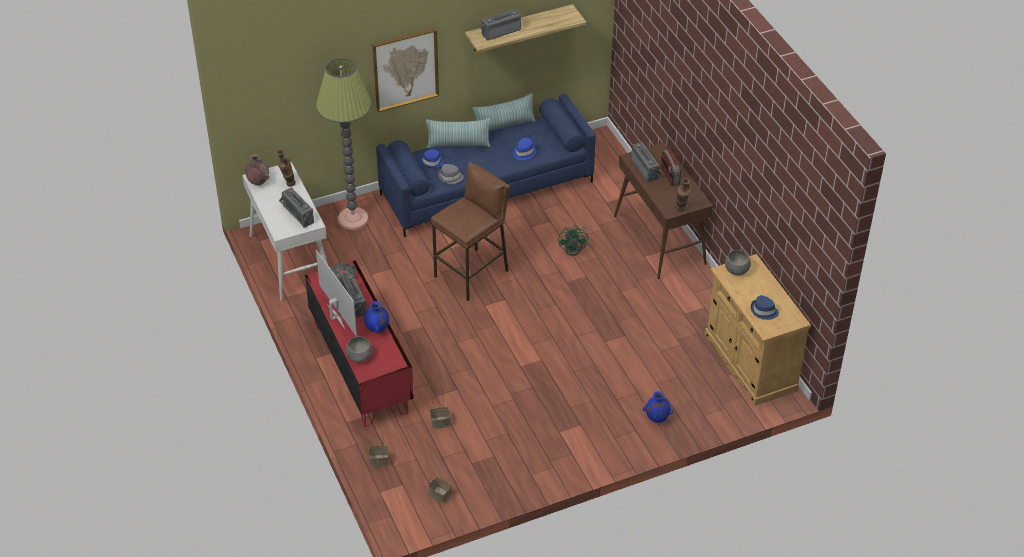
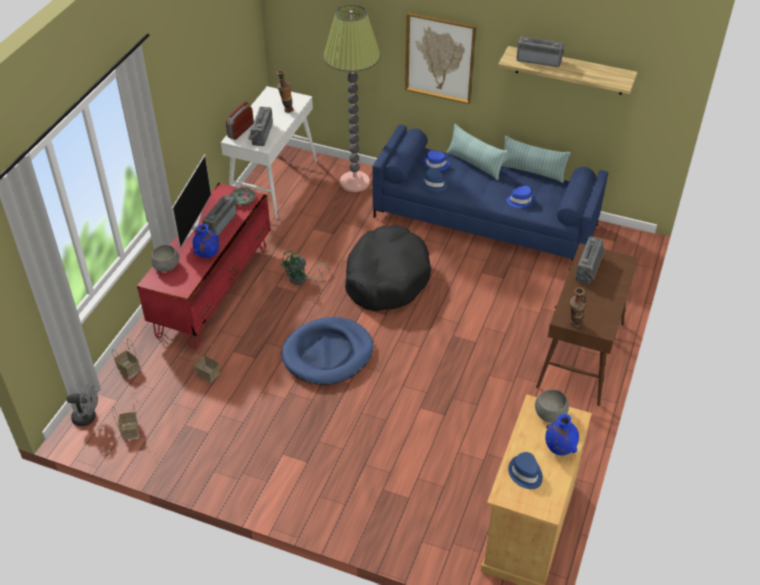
camera: 45 degrees right, 0 degrees up
brown vase [245,154,270,185] -> none
brown stool [431,162,510,301] -> black dog bed [345,225,431,311]
grey hat [438,164,464,184] -> blue hat [422,168,447,192]
green fan [558,225,589,256] -> green fan moved to [281,250,330,285]
blue vase [643,391,673,423] -> blue vase moved to [545,414,579,455]
radio [661,147,681,186] -> radio moved to [226,101,254,140]
none -> grey fan [67,383,98,426]
none -> blue dog bed [281,317,374,385]

